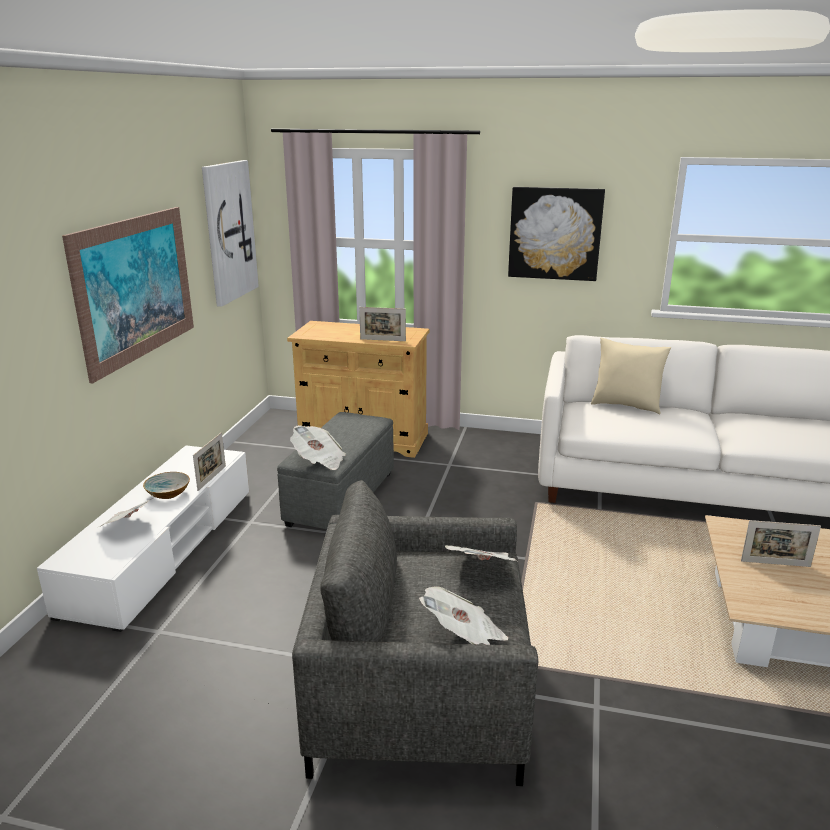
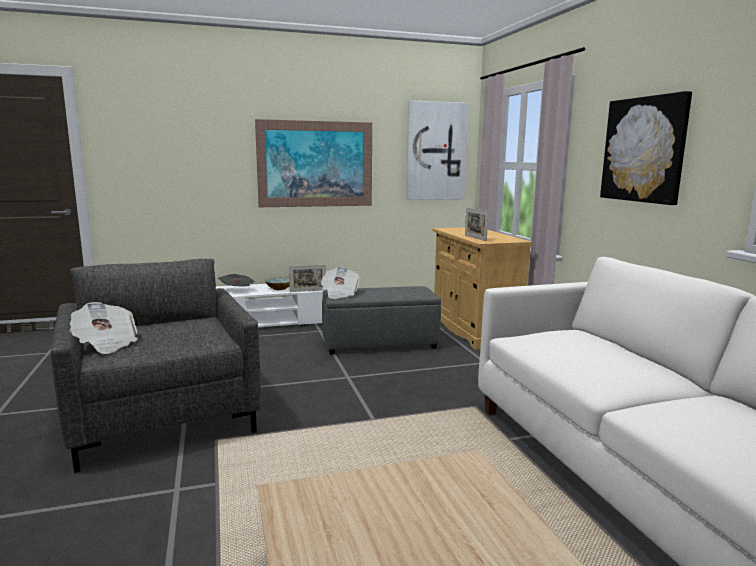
camera: 60 degrees right, 10 degrees down
newspaper [445,545,516,561] -> none
beige pillow [591,338,671,415] -> none
picture frame [741,520,821,567] -> none

